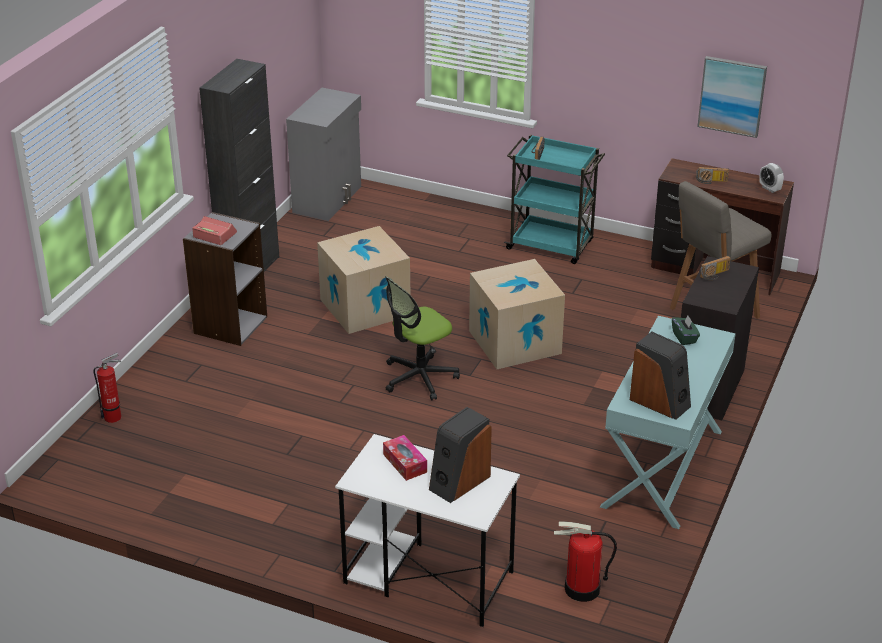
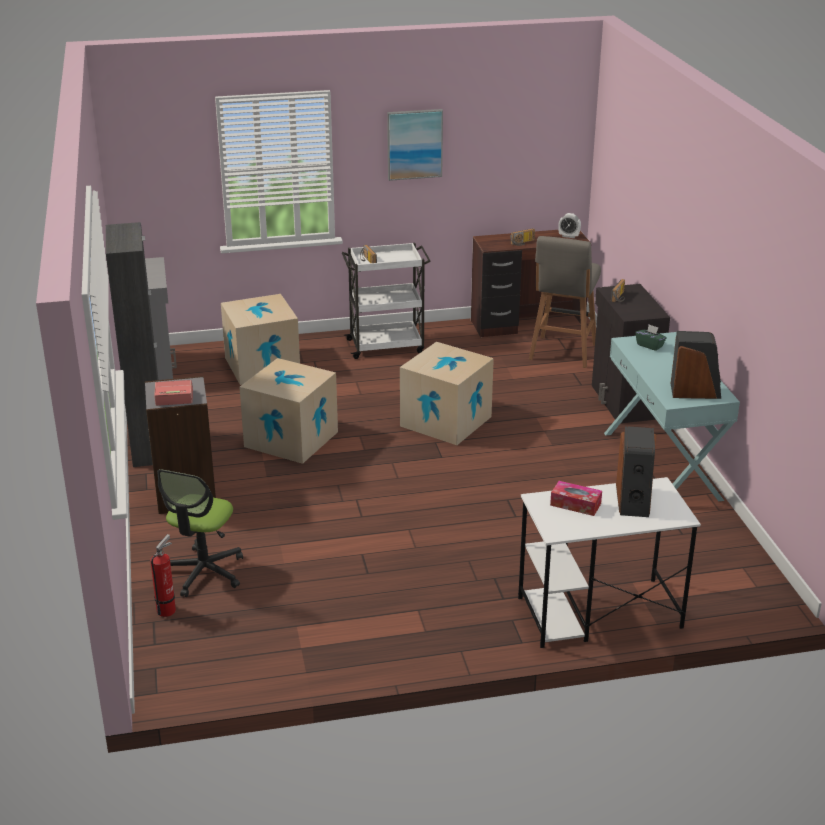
camera: 35 degrees left, 5 degrees down
office chair [385,276,460,400] -> office chair moved to [157,469,243,597]
turquoise cart [504,135,605,264] -> white cart [342,243,430,359]
fire extinguisher [554,521,617,602] -> none
picture [697,56,767,138] -> picture moved to [387,109,443,181]
none -> cardboard box [221,294,300,385]

